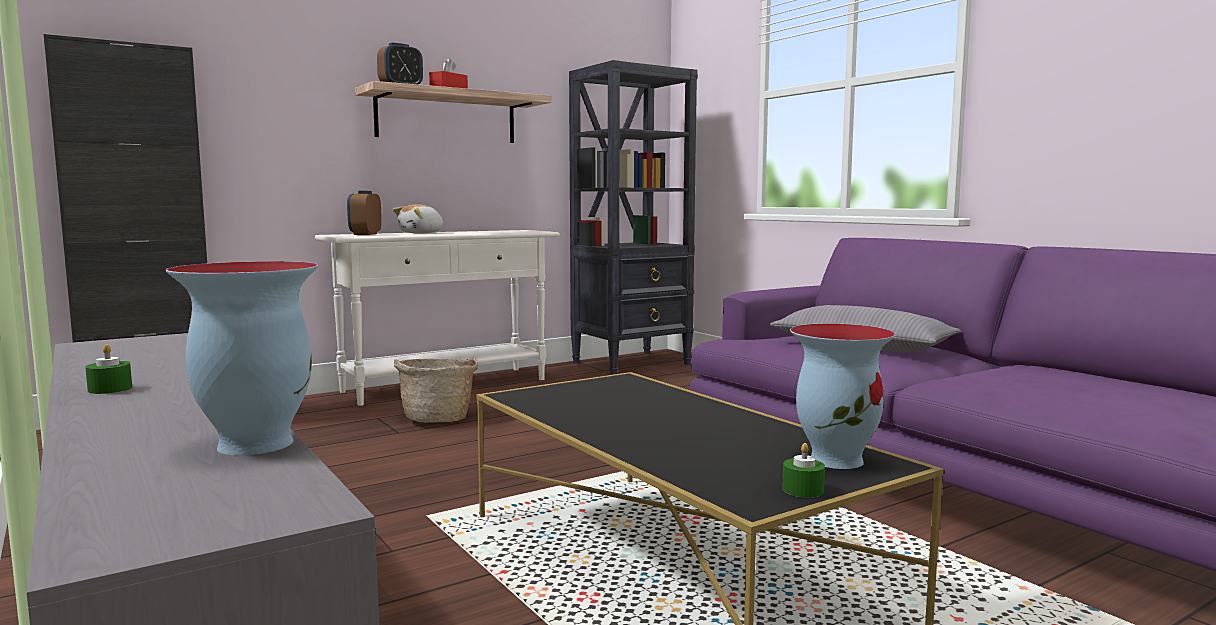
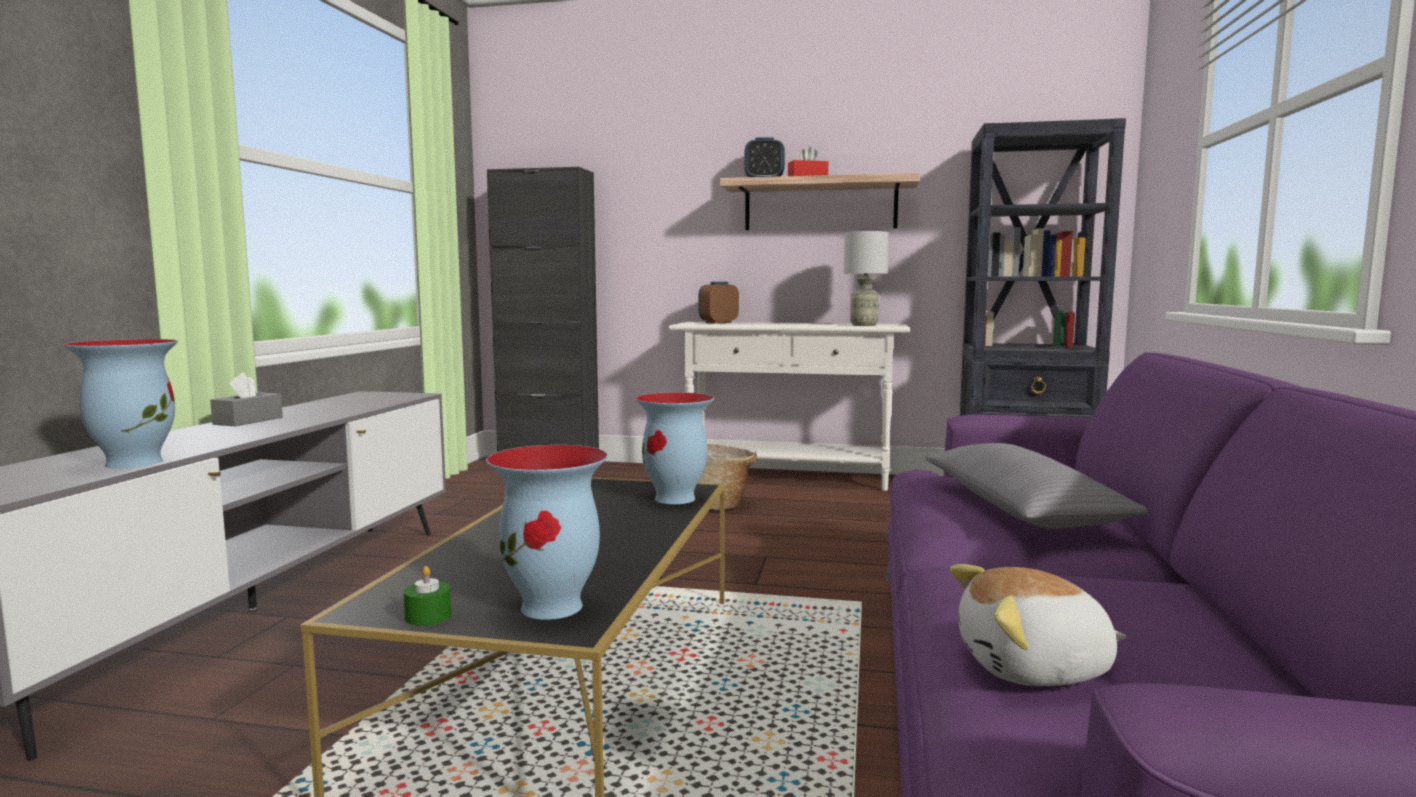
camera: 45 degrees right, 0 degrees up
green candle [85,344,132,394] -> grey tissue box [210,373,283,426]
plush toy [393,204,444,234] -> plush toy moved to [950,564,1127,686]
none -> vase [635,392,714,504]
none -> grey table lamp [844,231,889,326]

